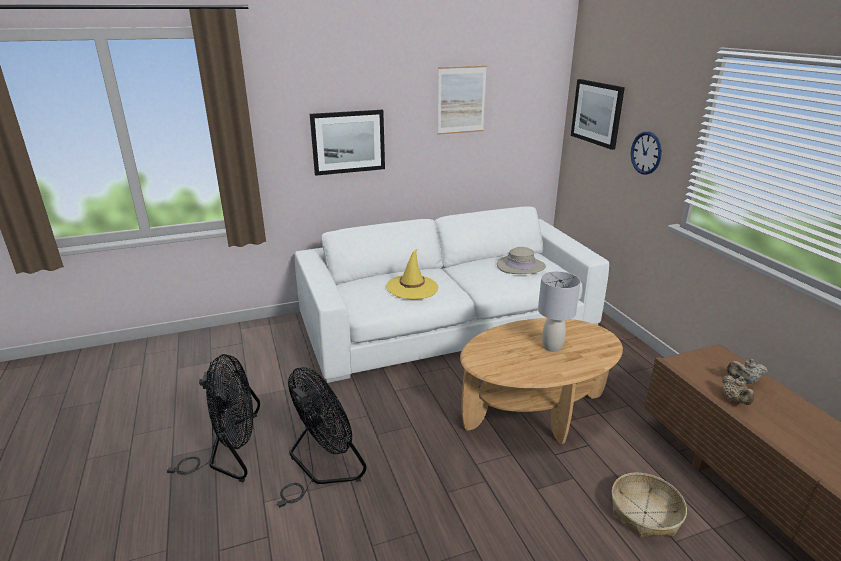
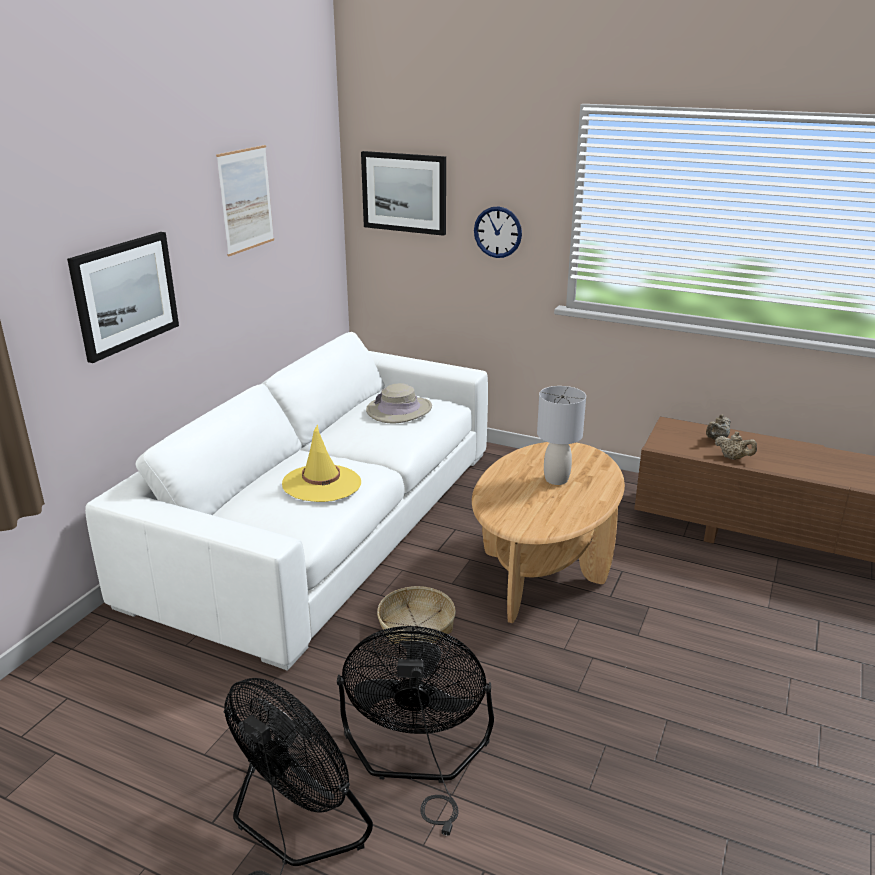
camera: 45 degrees left, 0 degrees up
basket [612,472,687,537] -> basket moved to [377,586,456,644]

